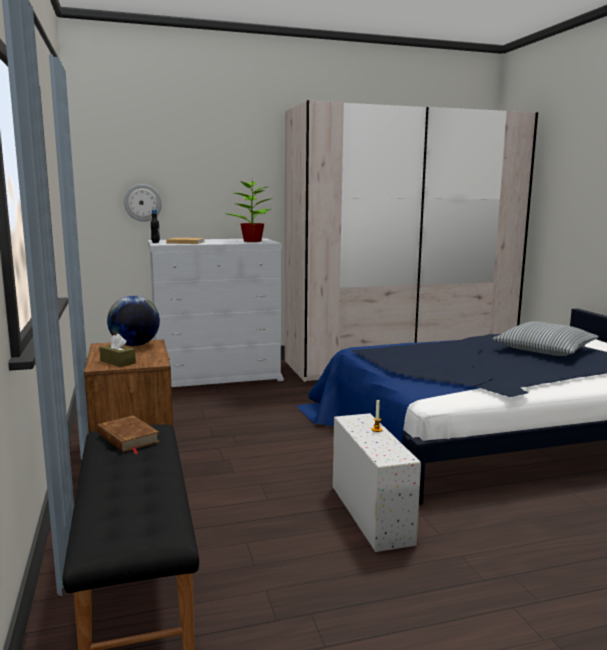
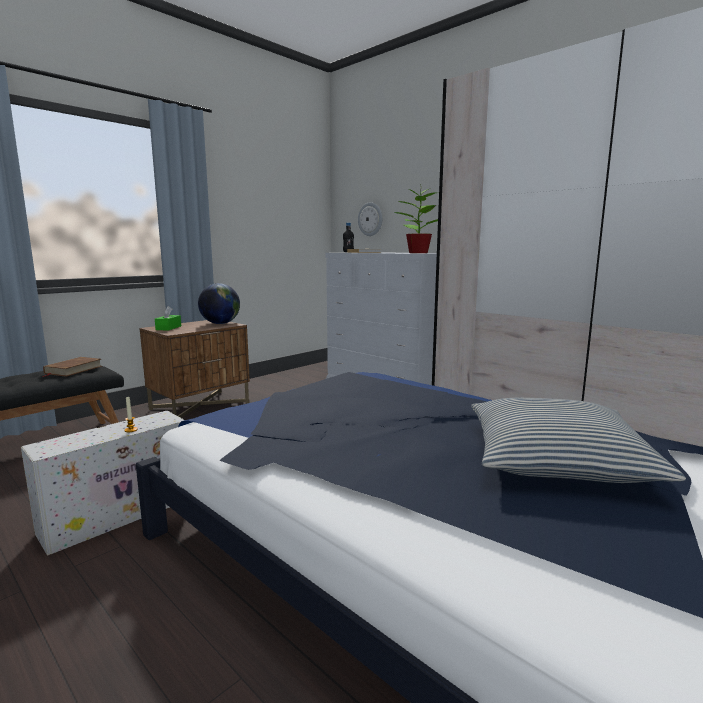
camera: 60 degrees right, 0 degrees up
brown tissue box [100,334,136,367] -> green tissue box [155,306,181,330]

